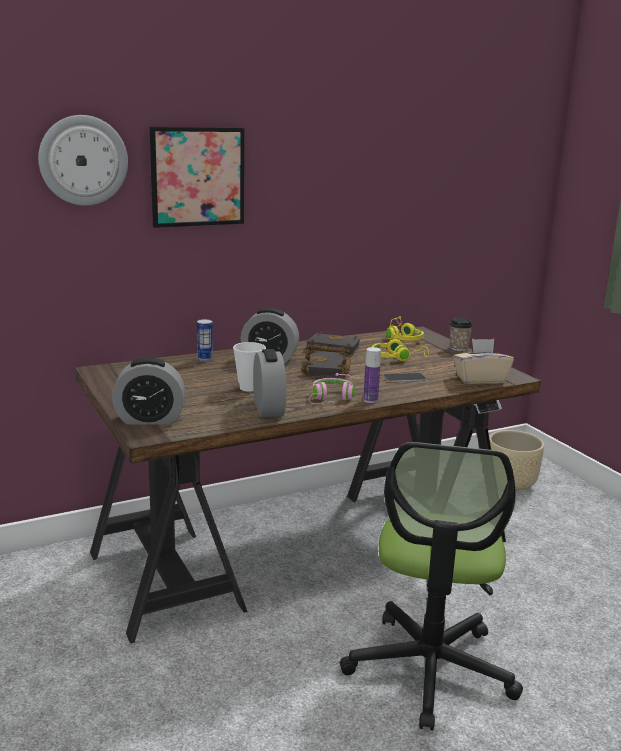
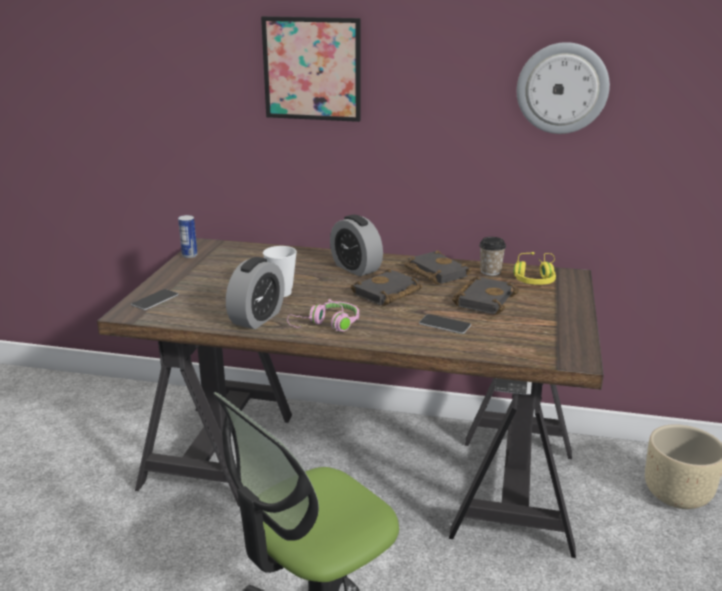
camera: 40 degrees right, 5 degrees up
wall clock [38,115,128,206] -> wall clock moved to [517,42,610,134]
alarm clock [112,357,185,425] -> phone [131,289,179,310]
can [197,319,213,362] -> can moved to [178,215,197,258]
bottle [363,347,381,403] -> none
yellow headphones [372,332,429,361] -> black book [452,276,519,314]
cup [450,318,473,351] -> cup moved to [479,237,506,276]
beige tissue box [453,339,514,384] -> none

